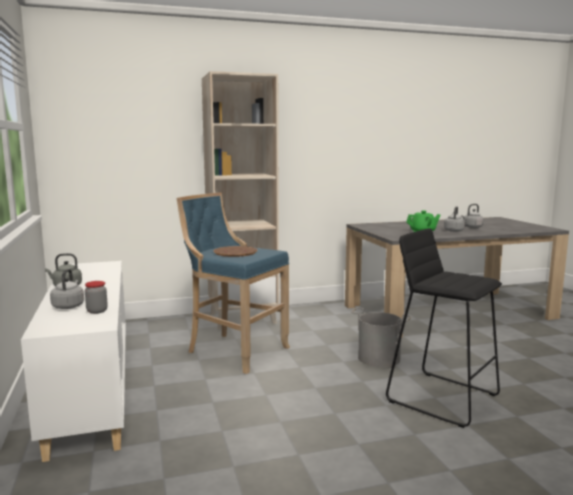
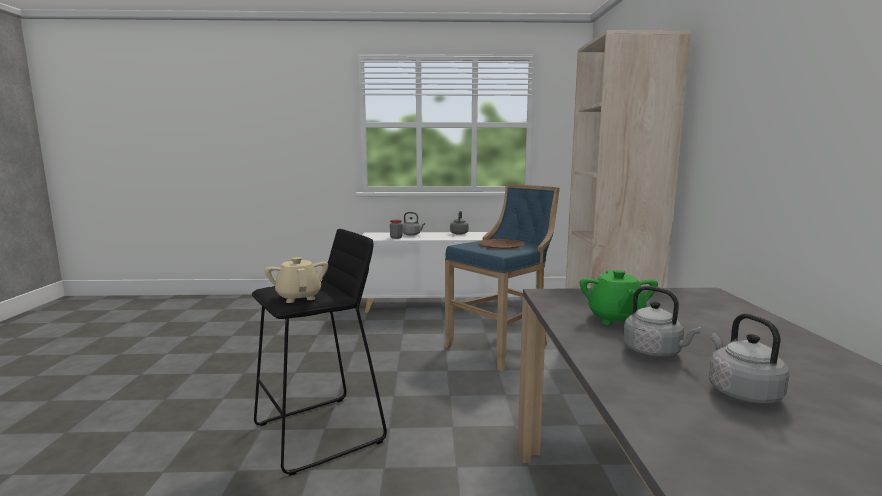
camera: 105 degrees right, 0 degrees up
grey bucket [351,307,412,367] -> none
none -> beige teapot [264,257,328,303]

